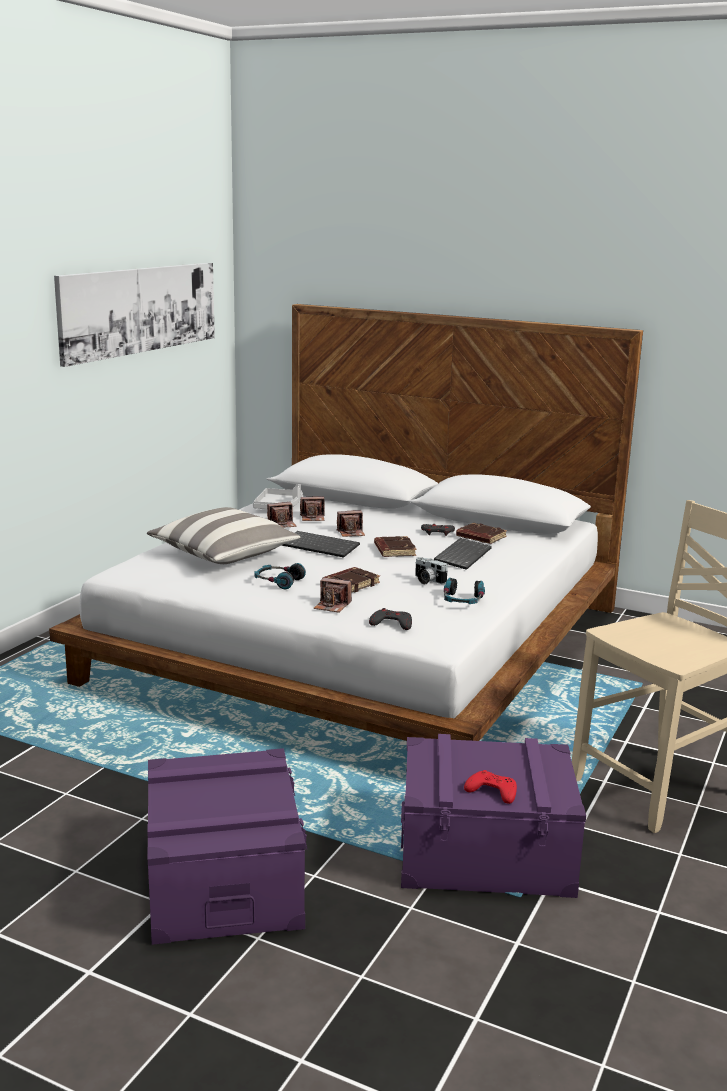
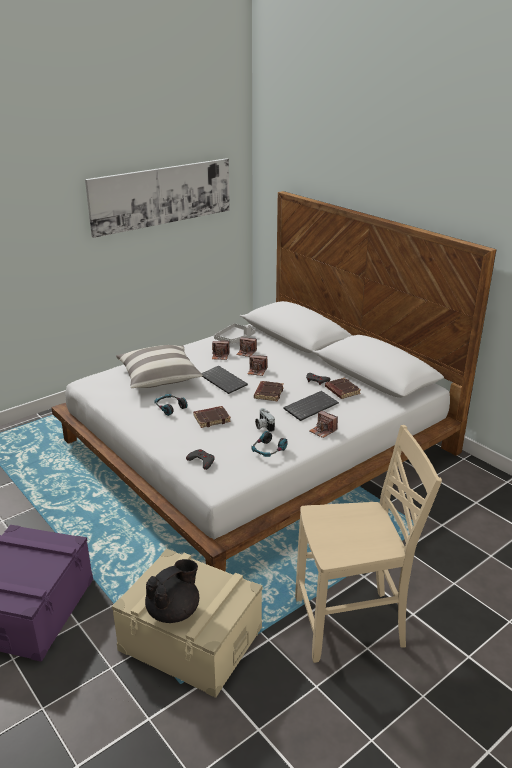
camera: 25 degrees right, 10 degrees up
camera [314,578,352,613] -> camera moved to [309,411,338,438]
purple storage box [401,734,586,898] -> beige storage box [112,549,262,698]
red game controller [464,770,517,804] -> black teapot [145,559,199,623]

